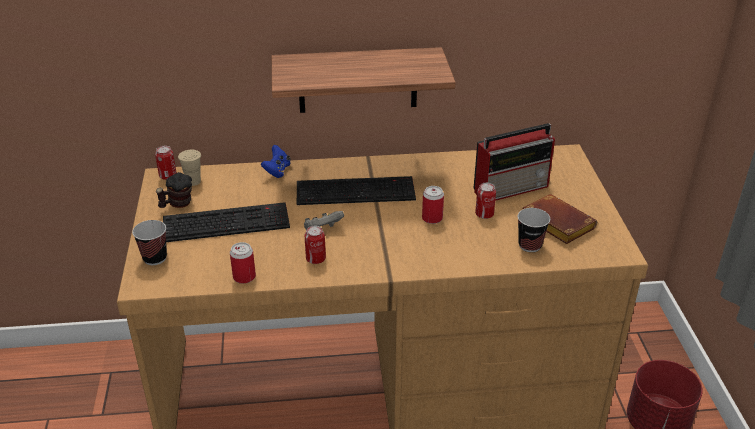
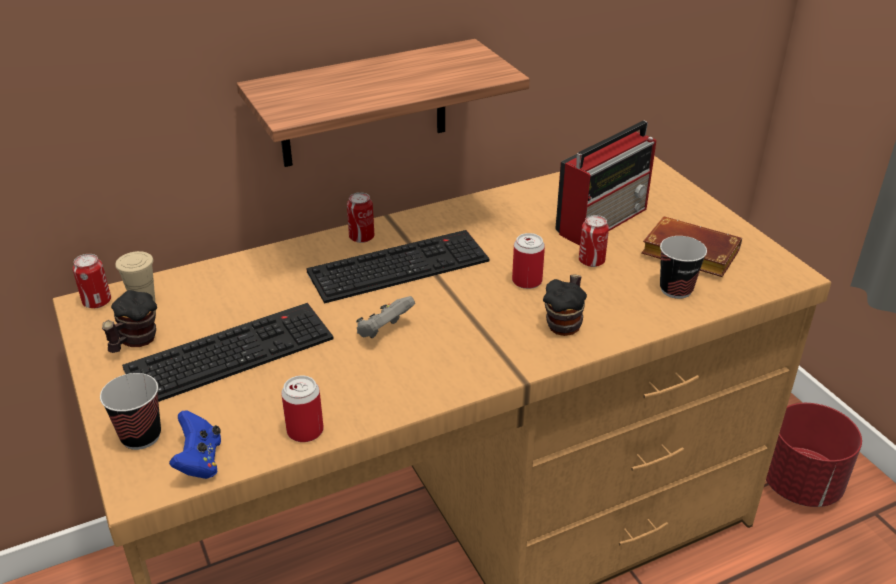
camera: 20 degrees left, 0 degrees up
blue game controller [261,145,291,178] -> blue game controller moved to [169,411,221,479]
can [305,226,326,264] -> can moved to [347,192,374,243]
none -> mug [543,274,587,336]

